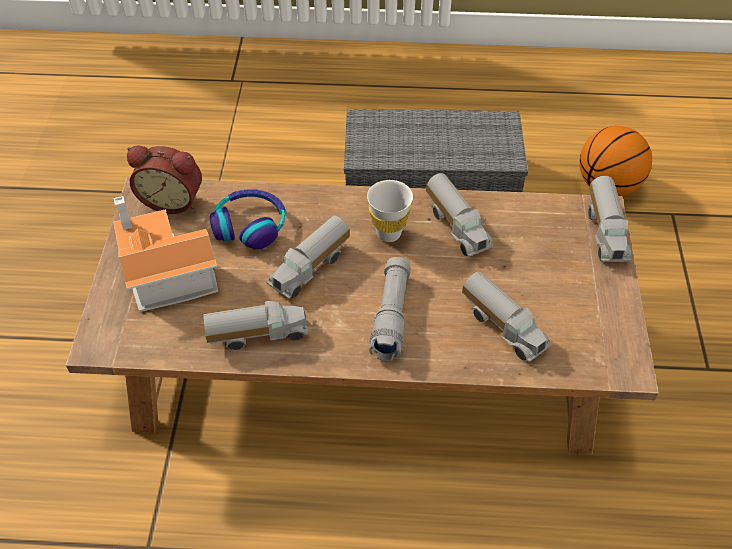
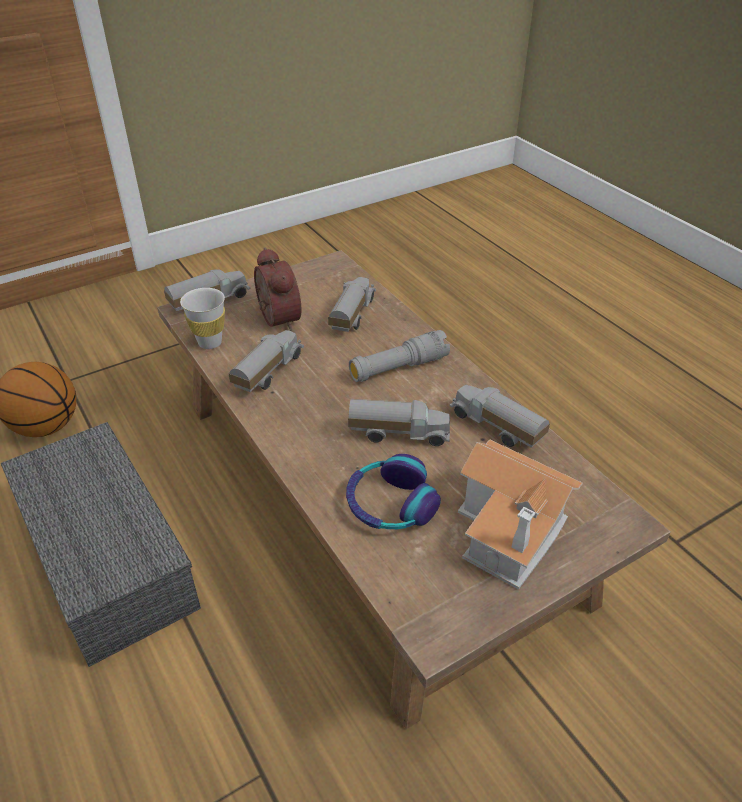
camera: 125 degrees left, 10 degrees down
alarm clock [127,146,202,214] -> alarm clock moved to [254,247,301,331]
white cup [367,180,413,242] -> white cup moved to [180,288,225,349]

